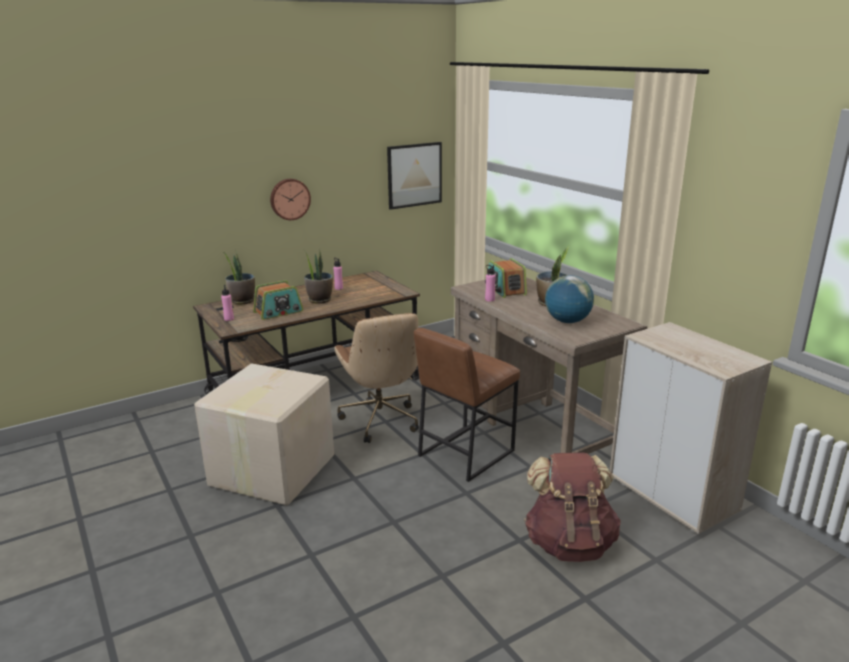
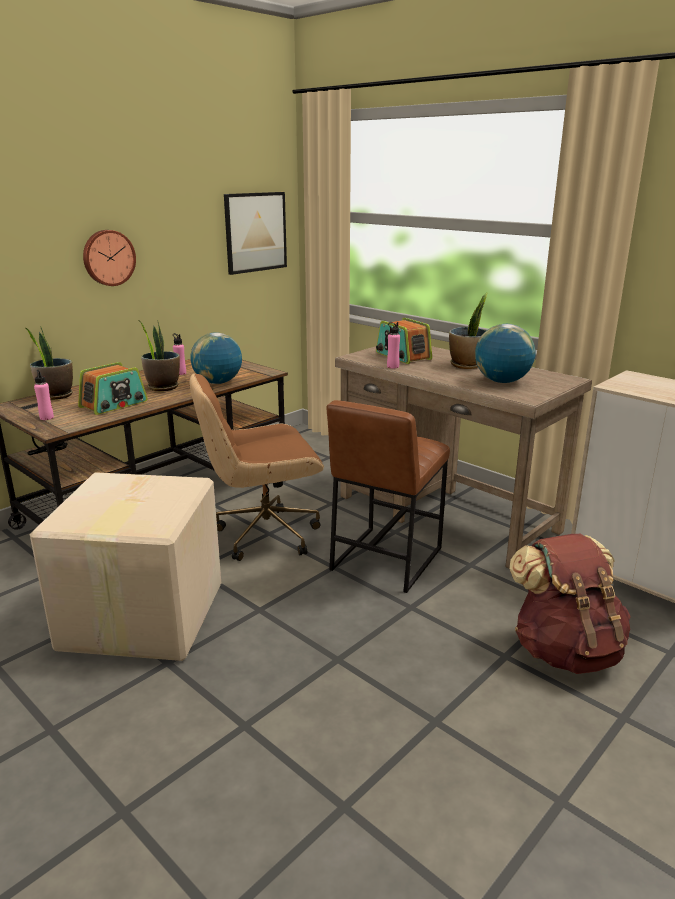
camera: 15 degrees left, 0 degrees up
brown office chair [334,313,419,443] -> brown office chair turned 105 degrees clockwise [190,373,324,561]
none -> globe [190,332,242,384]

